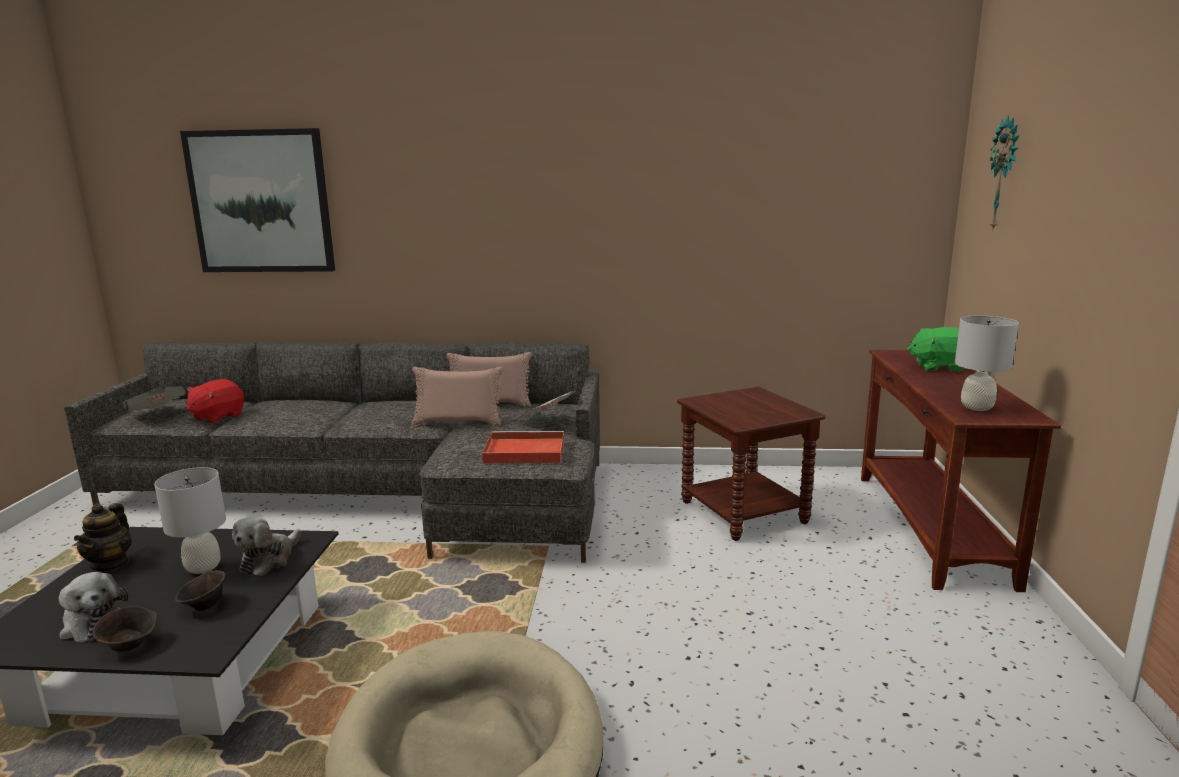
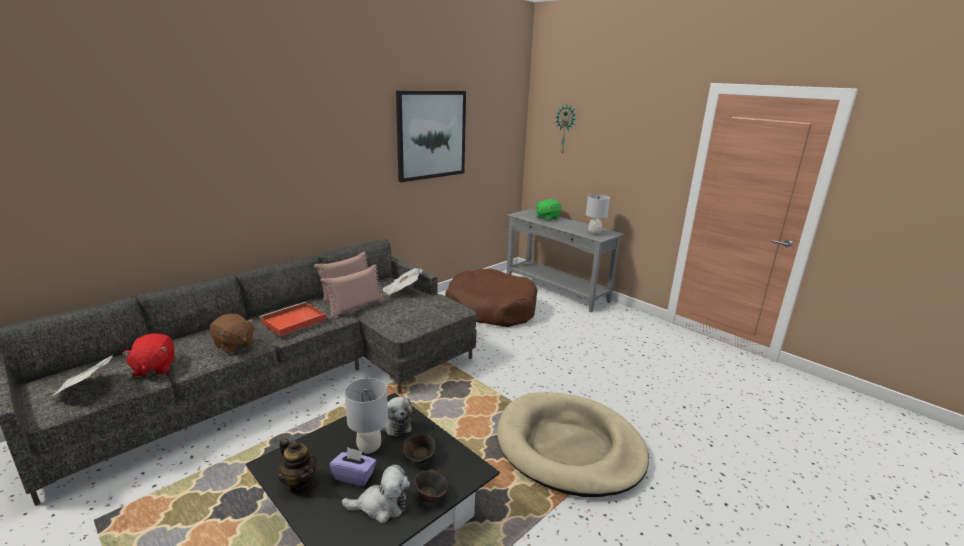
camera: 50 degrees left, 5 degrees up
picture [180,128,335,272] -> picture moved to [396,91,466,182]
red tray [482,431,564,463] -> red tray moved to [260,302,326,336]
brown side table [677,387,825,541] -> brown dog bed [445,269,538,327]
brown console table [861,350,1061,592] -> grey console table [507,209,624,312]
none -> brown plush toy [210,314,254,354]
none -> purple tissue box [329,447,376,486]

